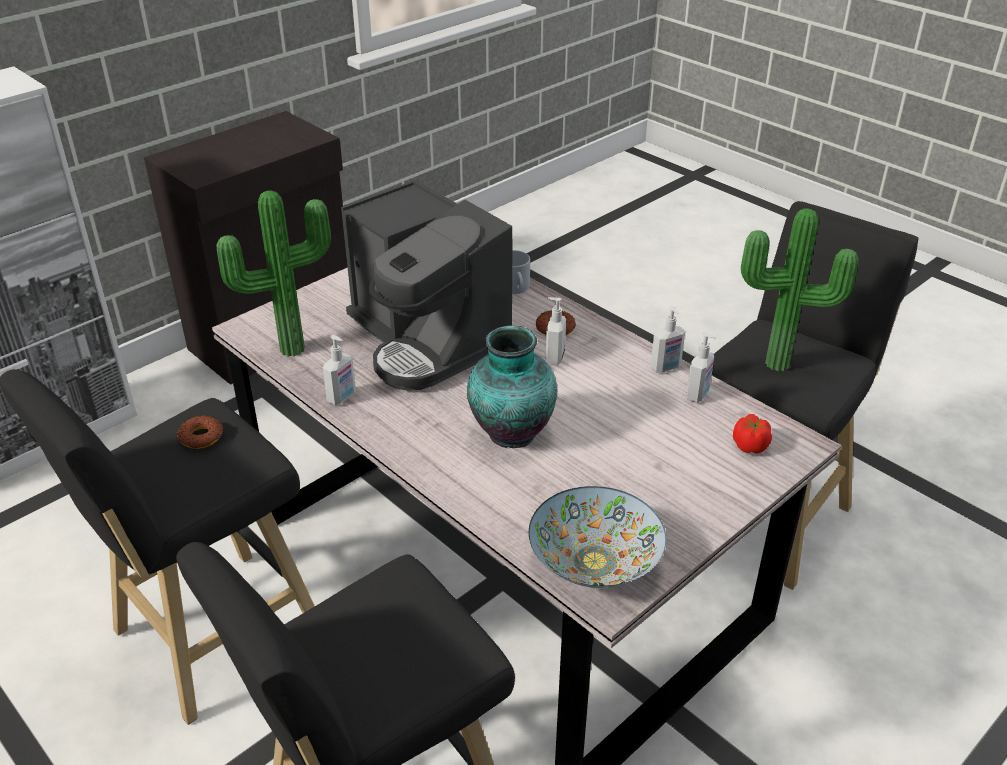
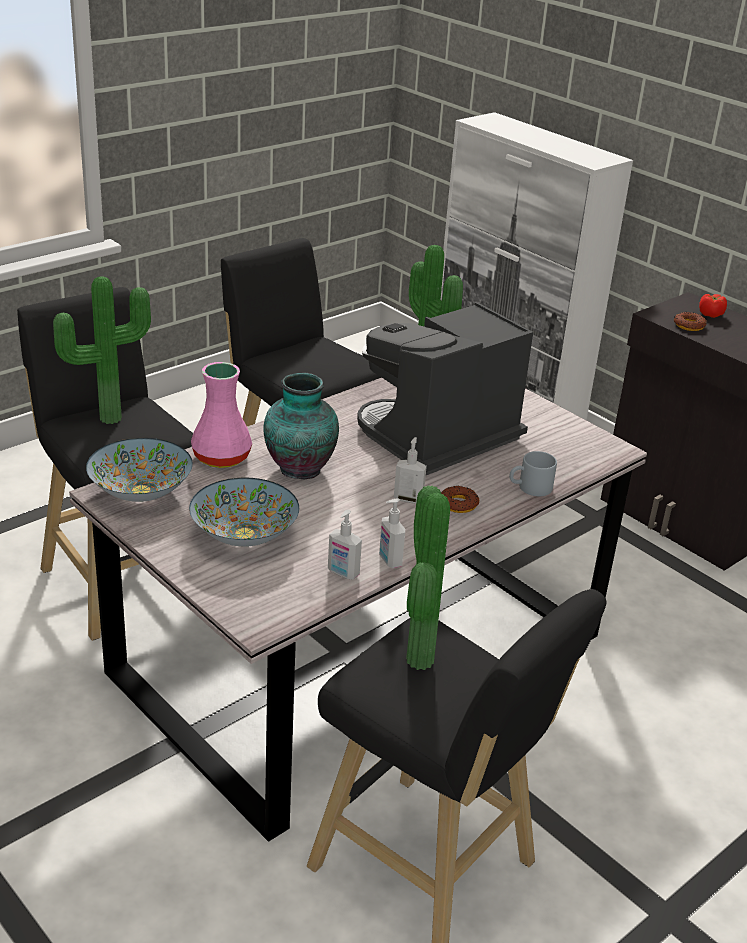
camera: 90 degrees right, 5 degrees down
donut [177,415,223,449] -> donut moved to [674,312,707,331]
soap dispenser [323,335,356,405] -> none
tomato [733,414,772,454] -> tomato moved to [699,294,727,318]
none -> potted plant [53,276,151,424]
none -> bowl [189,478,299,547]
none -> pink vase [191,362,252,468]

